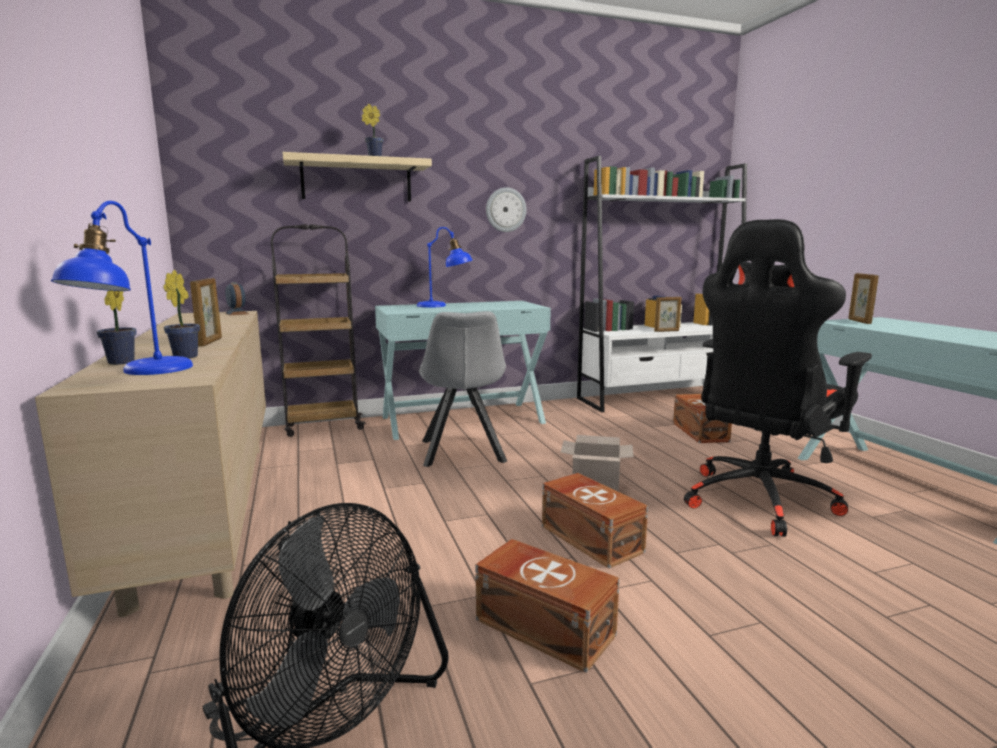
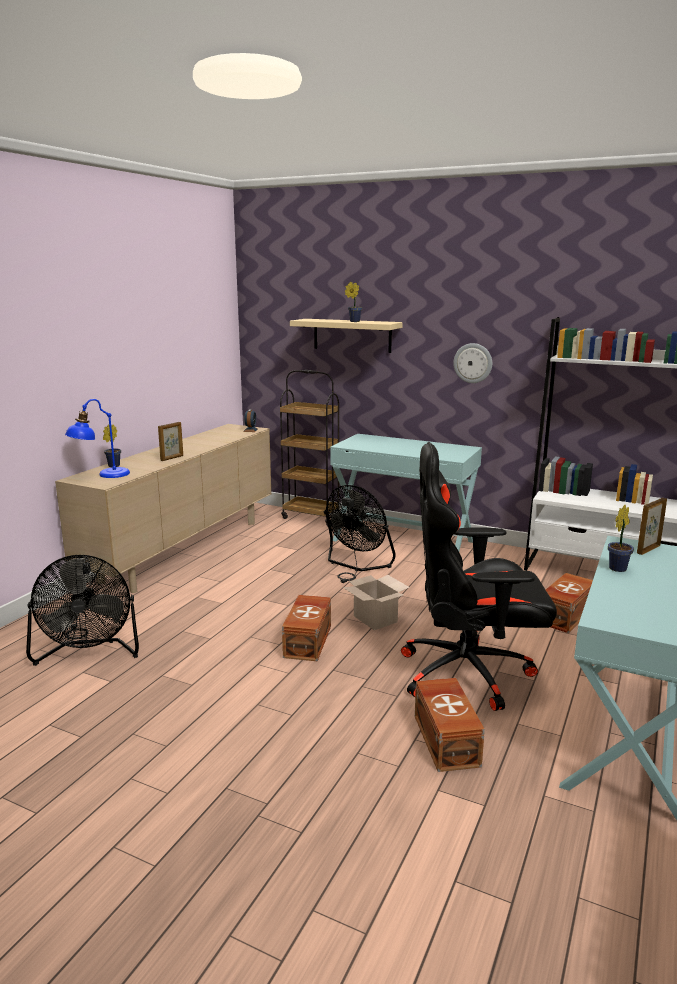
camera: 45 degrees right, 5 degrees up
potted plant [163,270,200,359] -> potted plant moved to [608,505,634,572]
blue table lamp [417,227,472,308] -> none
grey chair [419,311,507,467] -> black fan [324,485,396,583]
brown storage box [476,539,620,673] -> brown storage box moved to [415,678,485,772]
picture frame [654,297,681,332] -> none

